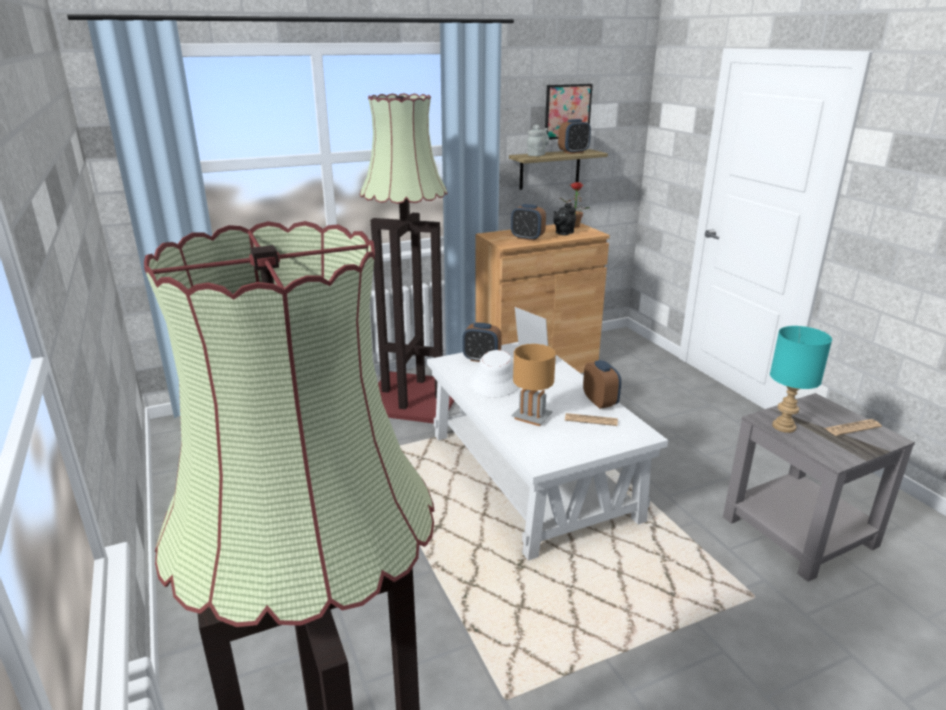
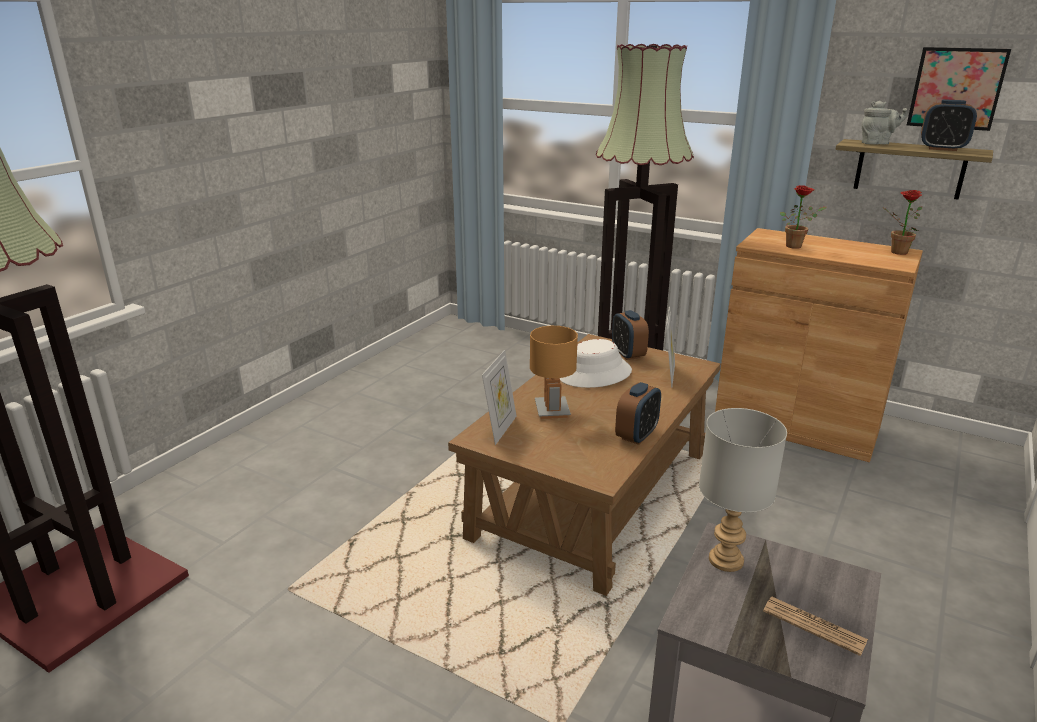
camera: 55 degrees right, 0 degrees up
white coffee table [427,342,668,561] -> brown coffee table [448,334,721,596]
alarm clock [511,204,546,241] -> potted plant [780,185,827,249]
black teapot [553,203,576,235] -> none
newspaper [565,413,618,426] -> none
turquoise table lamp [770,326,832,433] -> grey table lamp [699,408,787,572]
none -> picture frame [482,350,516,445]

